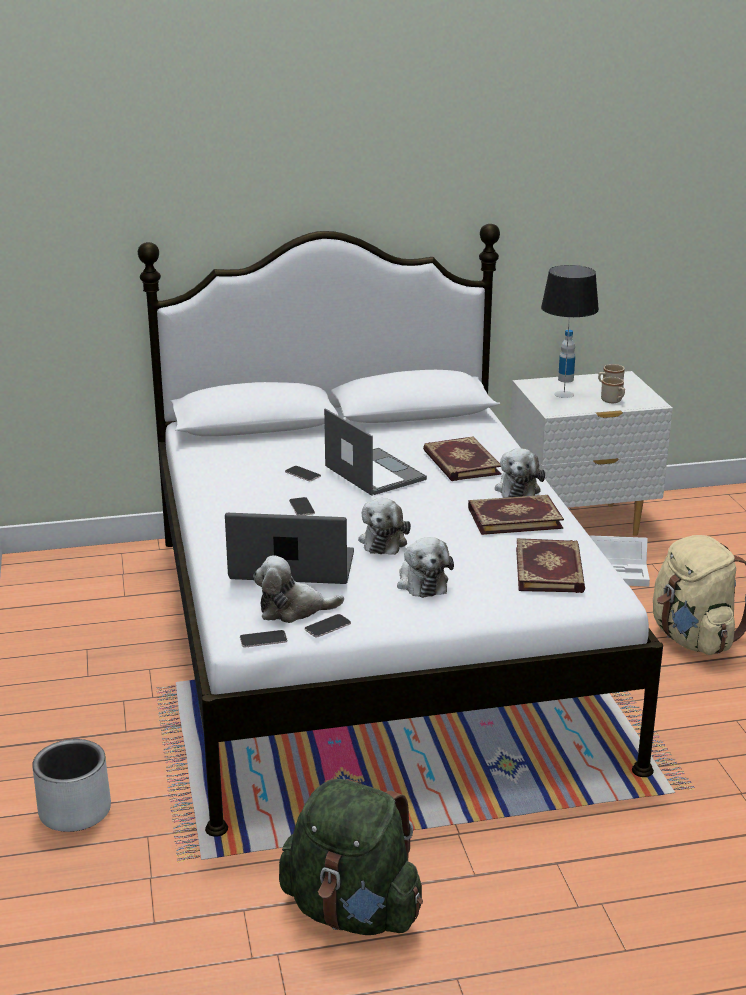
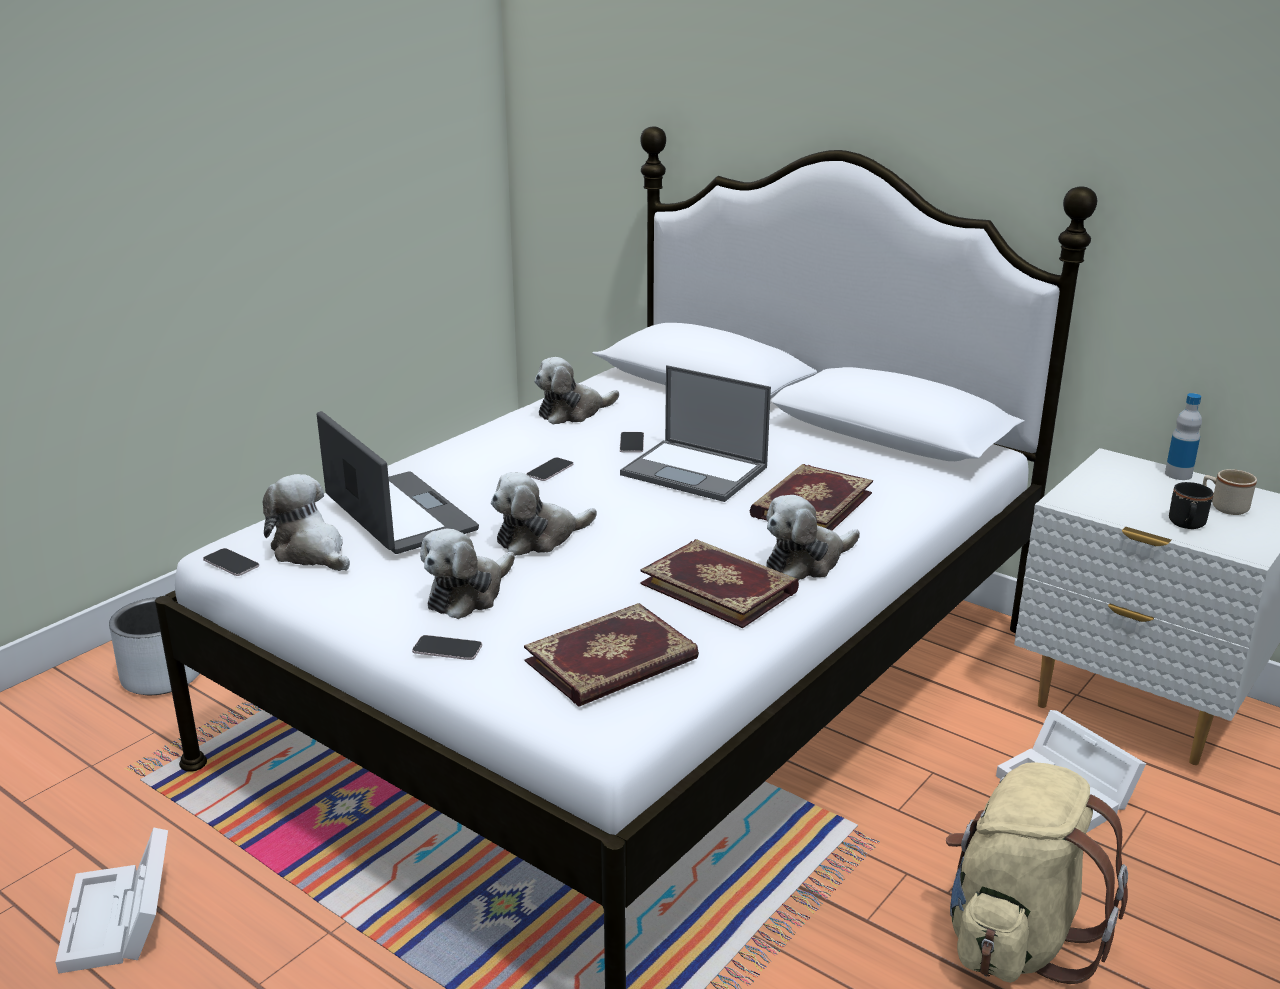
camera: 50 degrees right, 0 degrees up
green backpack [279,779,423,935] -> white storage box [55,828,168,974]
phone [304,614,351,637] -> phone moved to [412,635,482,660]
laptop [324,408,427,496] -> laptop turned 105 degrees clockwise [620,365,771,502]
table lamp [541,265,599,398] -> none
beige mug [601,377,625,403] -> black mug [1169,482,1213,529]
none -> plush toy [535,357,619,424]

